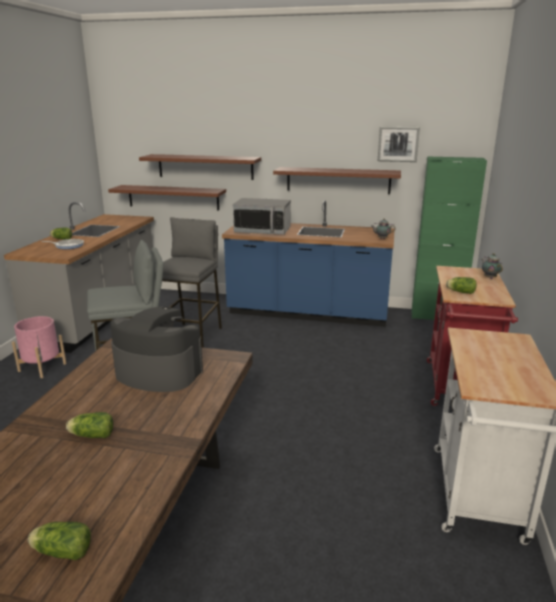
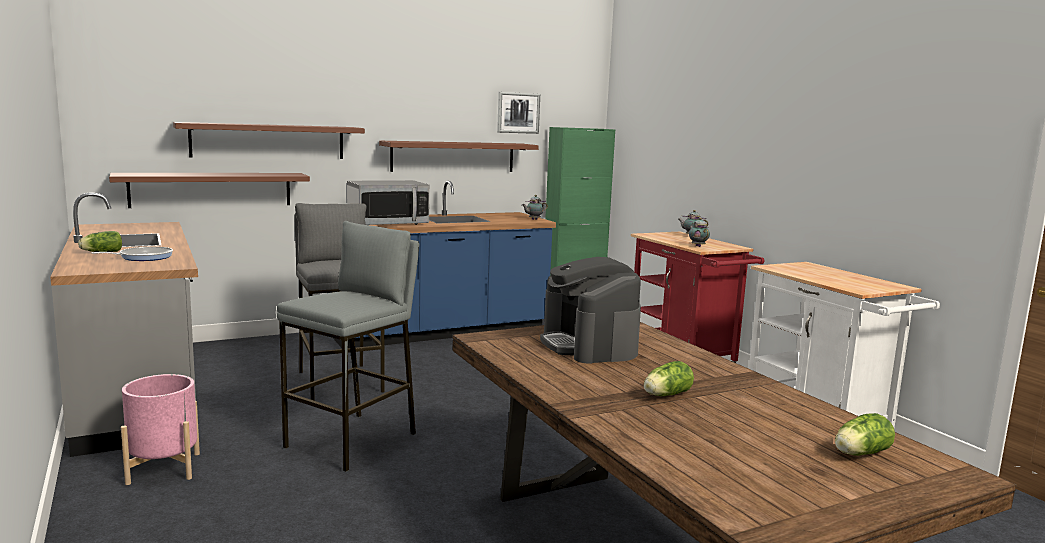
camera: 40 degrees left, 10 degrees down
coffee machine [110,306,203,392] -> coffee machine turned 90 degrees counterclockwise [540,257,641,364]
lettuce [446,277,476,294] -> teapot [689,218,710,247]

